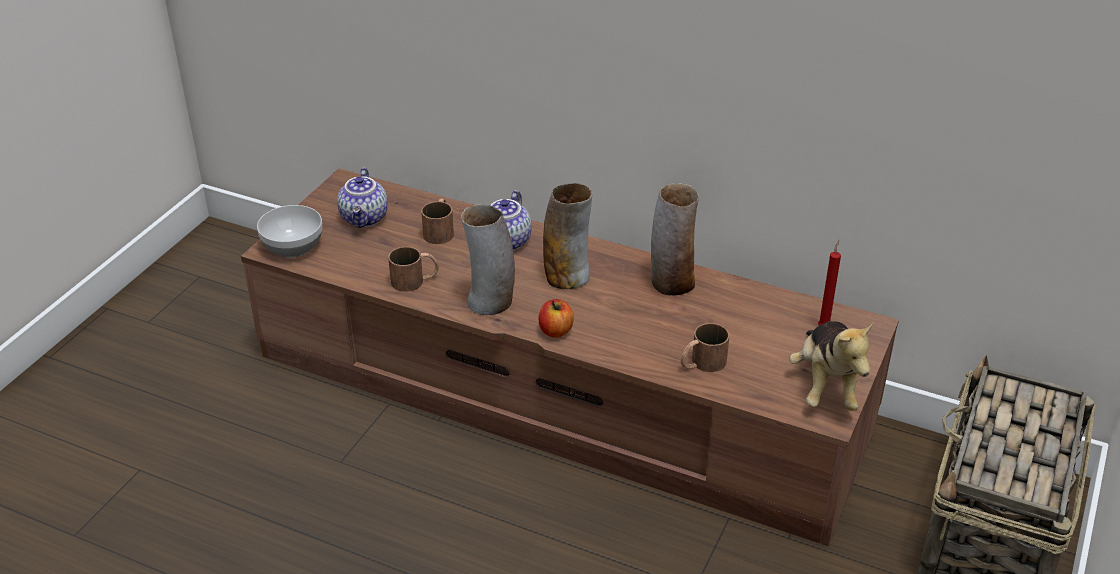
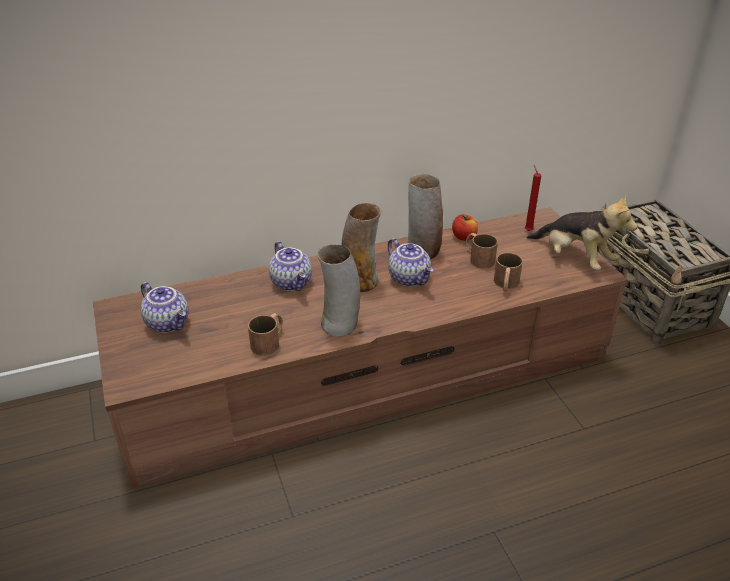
camera: 45 degrees left, 0 degrees up
bowl [257,205,322,258] -> none
brown mug [421,198,454,244] -> brown mug moved to [466,233,498,268]
apple [539,299,574,338] -> apple moved to [452,214,478,241]
none -> teapot [388,238,434,287]

